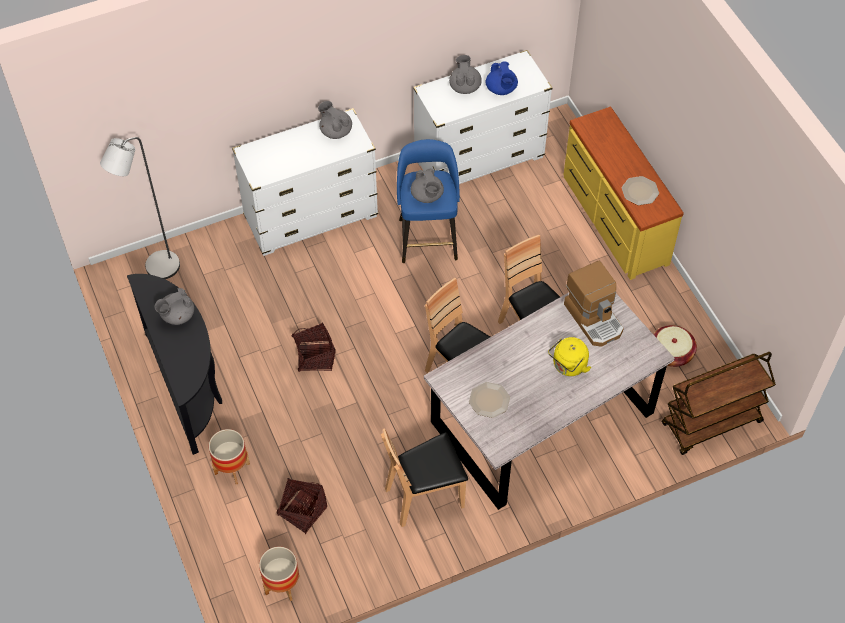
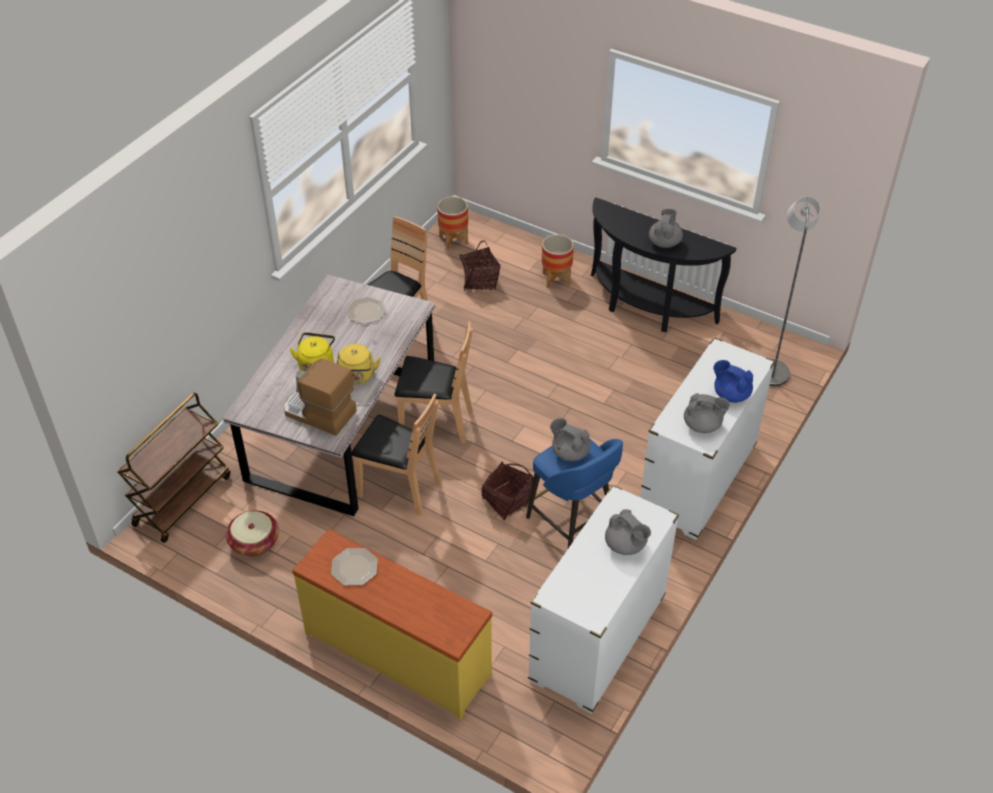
camera: 145 degrees right, 10 degrees down
basket [291,323,336,372] -> basket moved to [482,461,533,520]
blue teapot [486,61,518,95] -> blue teapot moved to [713,360,753,403]
none -> yellow kettle [337,344,381,385]

